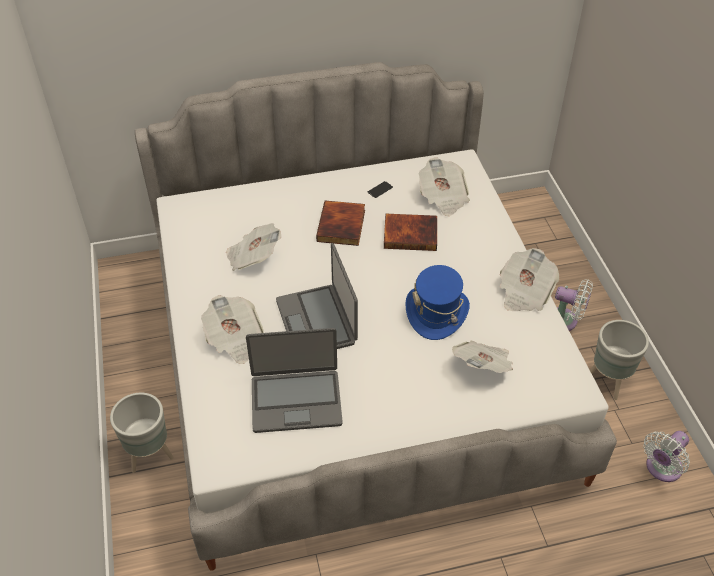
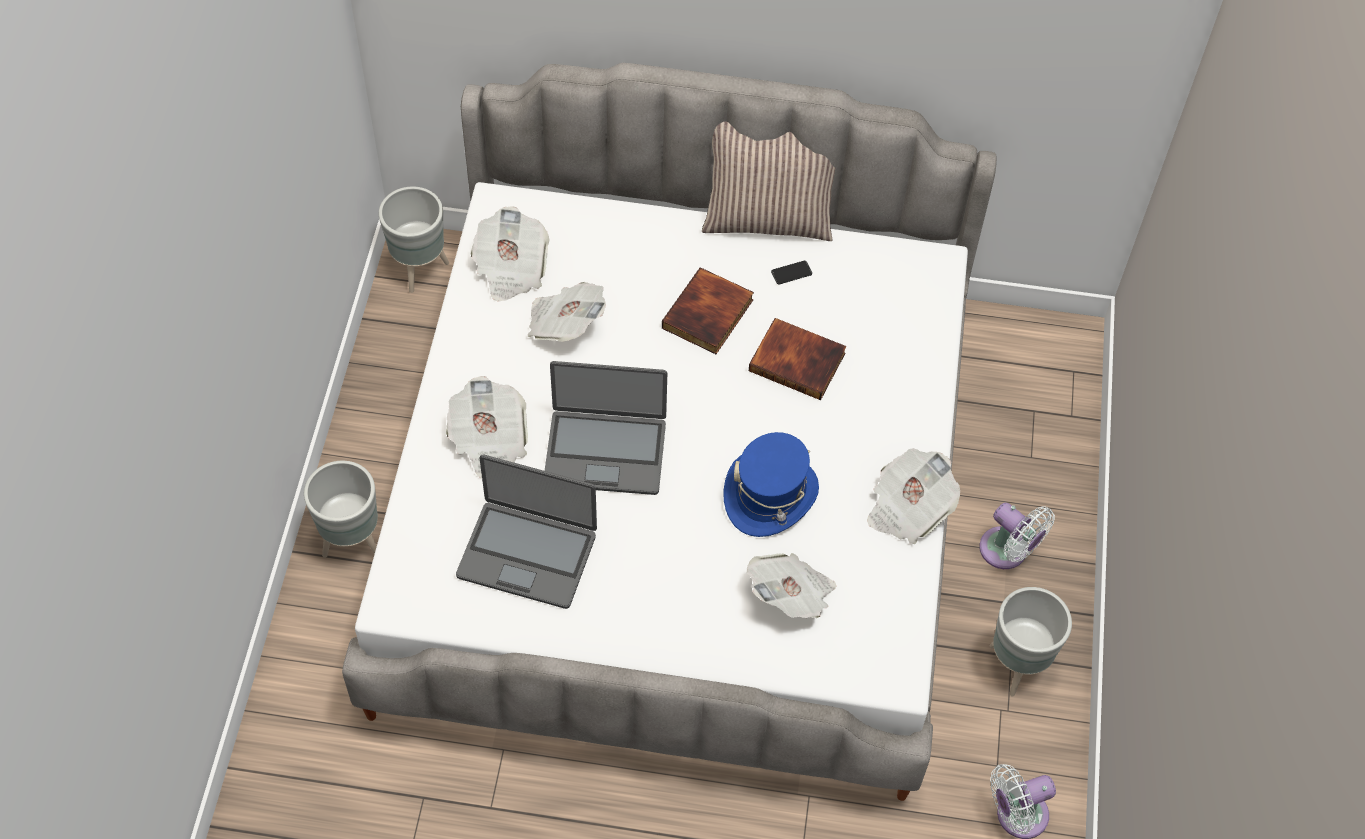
camera: 20 degrees right, 10 degrees up
laptop [276,243,358,349] -> laptop turned 90 degrees counterclockwise [545,361,667,495]
newspaper [419,157,470,216] -> newspaper moved to [470,206,550,302]
none -> grey planter [379,186,449,293]
none -> pillow [702,122,835,241]

